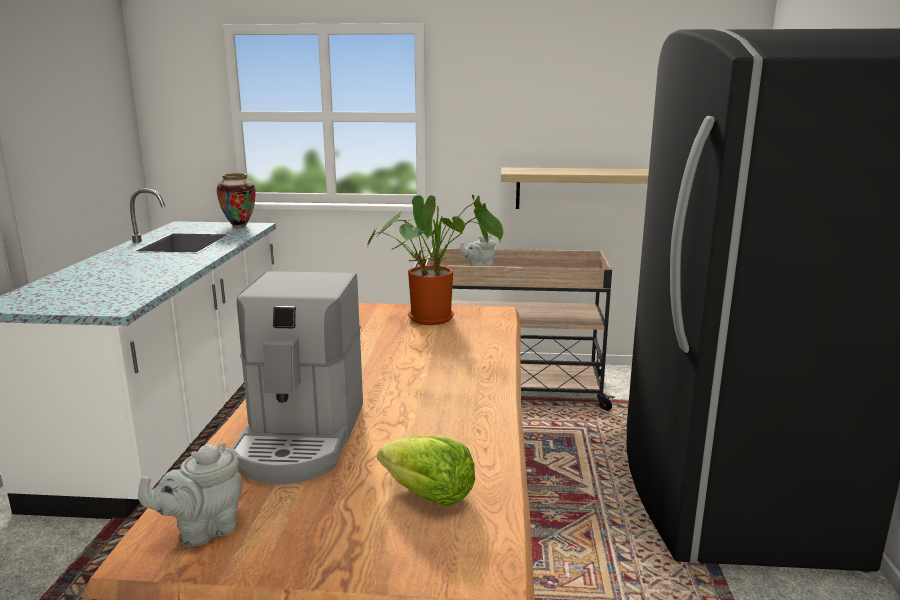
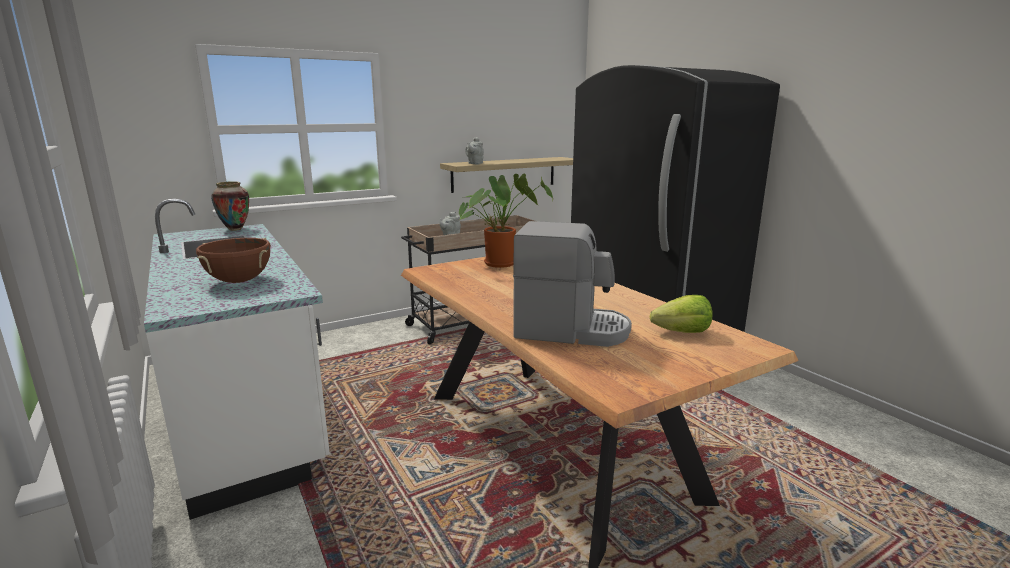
camera: 35 degrees left, 0 degrees up
grey teapot [138,442,242,546] -> grey teapot moved to [465,137,484,164]
coffee machine [231,271,363,485] -> coffee machine turned 45 degrees counterclockwise [513,221,632,347]
none -> brown cooking pot [196,238,271,283]

